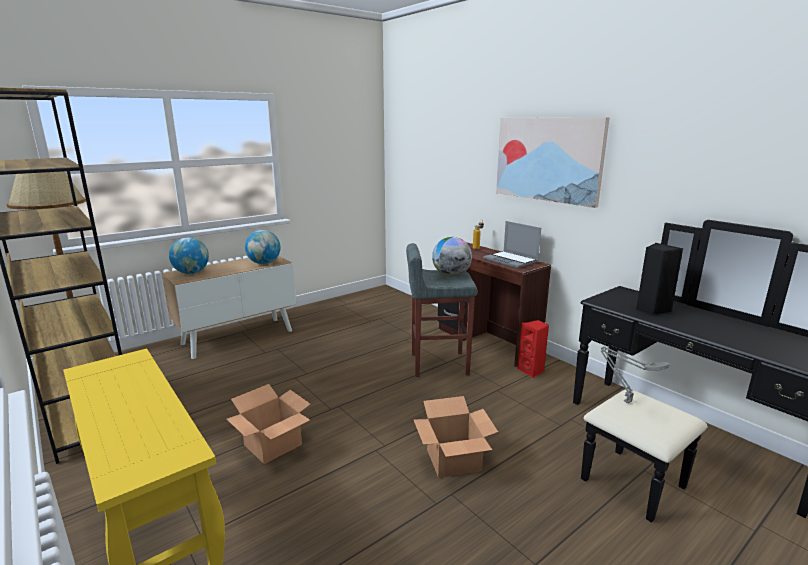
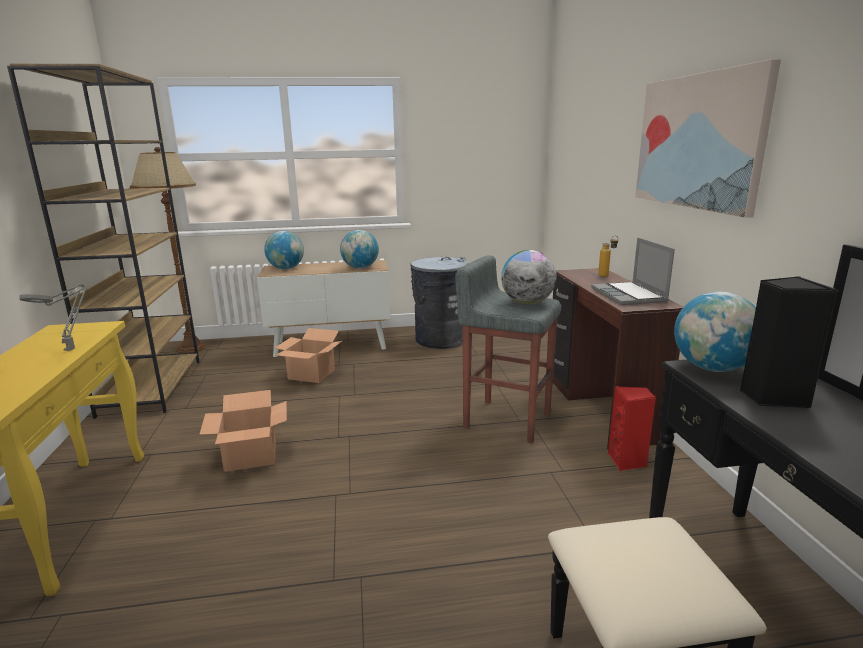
camera: 30 degrees right, 0 degrees up
cardboard box [414,396,498,478] -> cardboard box moved to [275,328,342,383]
grey table lamp [601,346,670,403] -> grey table lamp moved to [19,284,87,351]
none -> grey trash can [410,257,468,349]
none -> globe [674,292,756,372]

